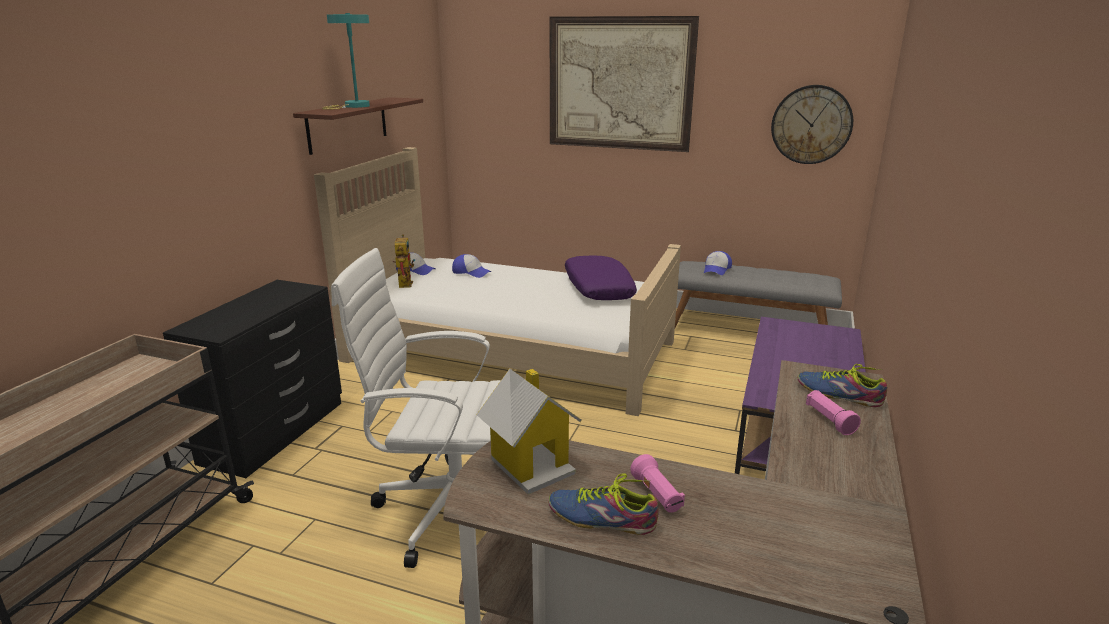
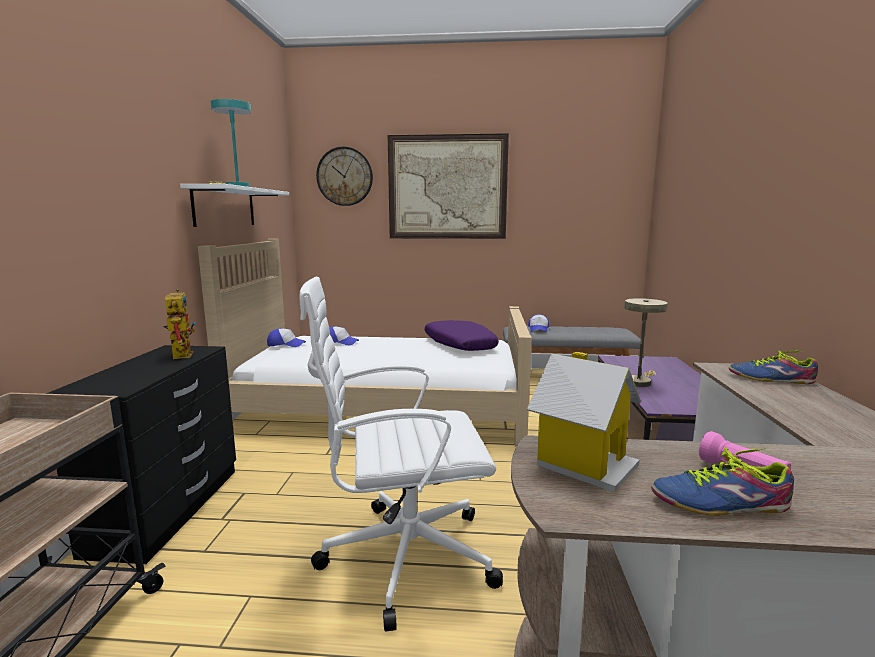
camera: 15 degrees left, 10 degrees down
brown shelf [293,97,423,155] -> white shelf [180,184,289,227]
toy robot [392,234,415,288] -> toy robot moved to [163,289,196,359]
wall clock [771,85,853,164] -> wall clock moved to [316,147,373,206]
pink flashlight [806,390,861,435] -> none
none -> beige table lamp [624,298,668,387]

